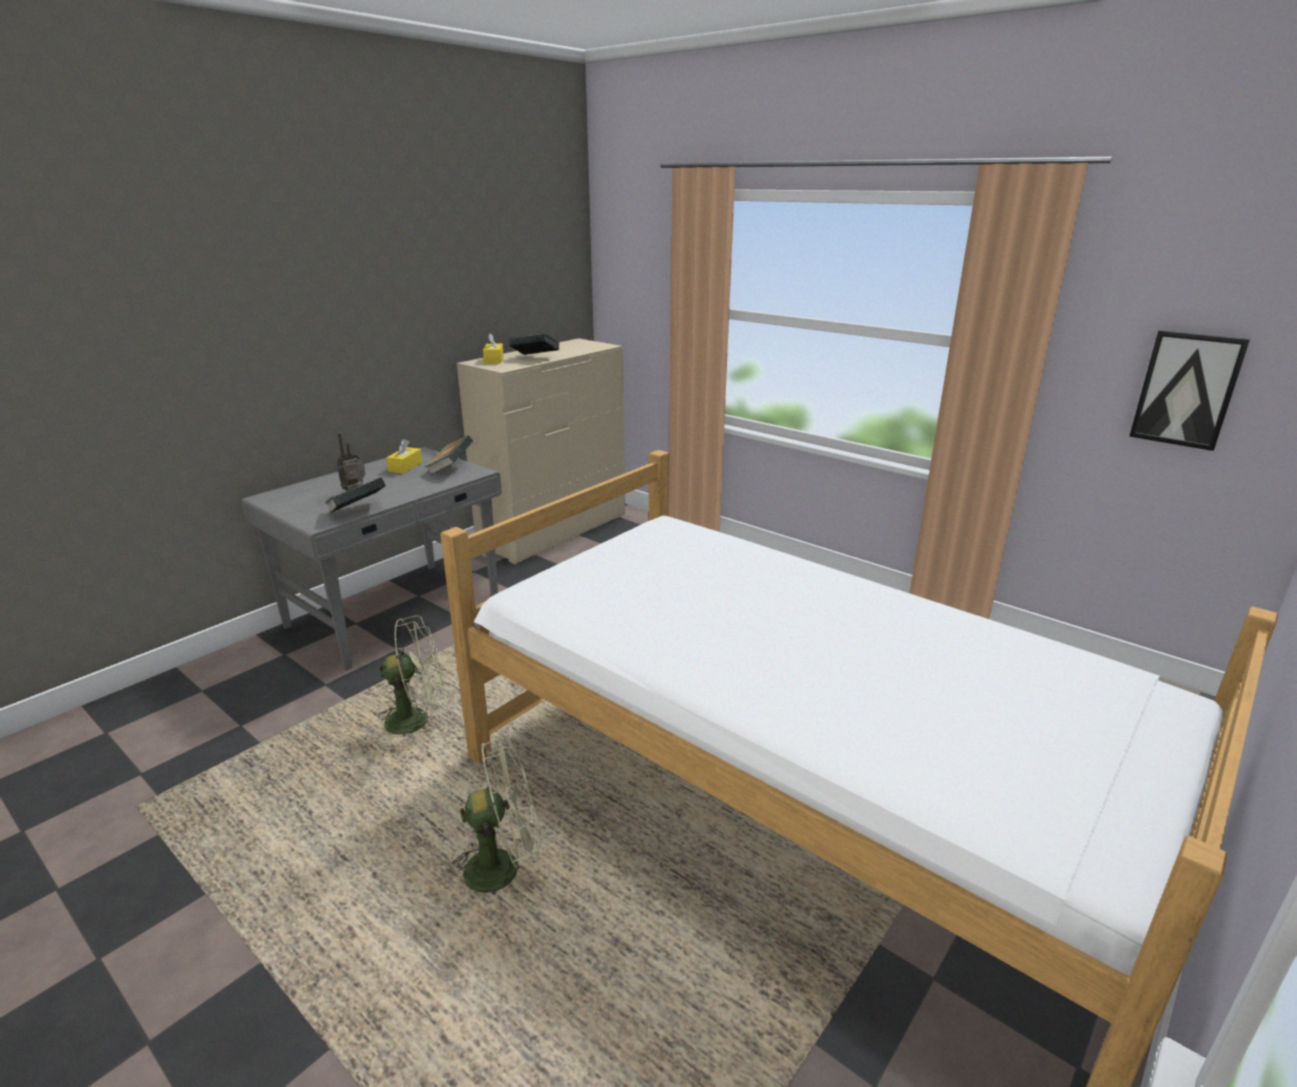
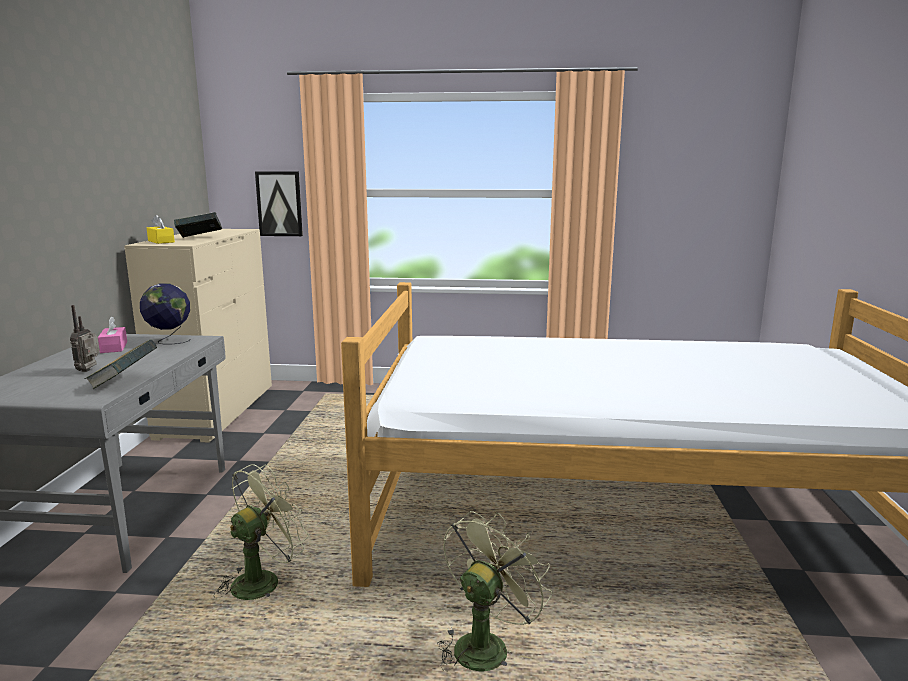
camera: 35 degrees left, 10 degrees down
yellow tissue box [386,439,423,473] -> pink tissue box [98,316,127,353]
book [425,435,473,475] -> globe [140,283,191,344]
picture [1129,330,1250,451] -> picture moved to [255,172,303,236]

